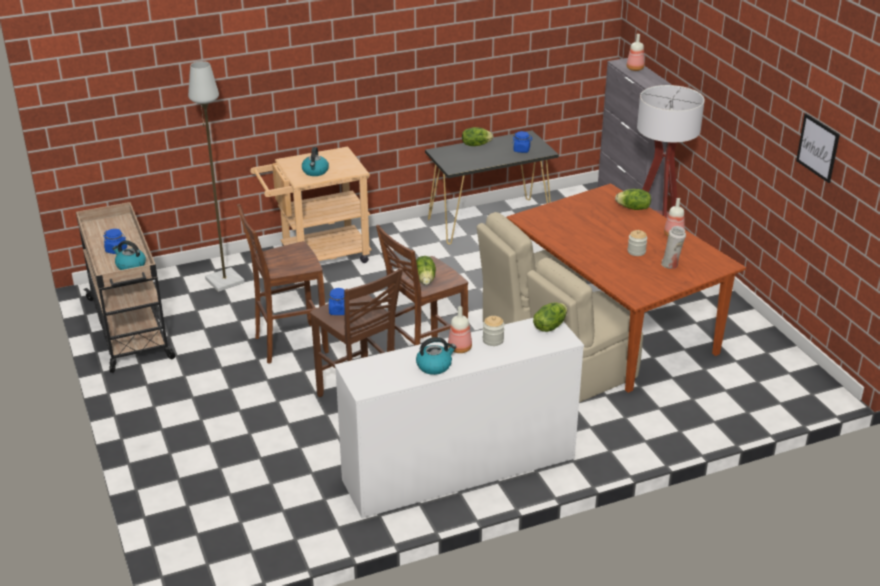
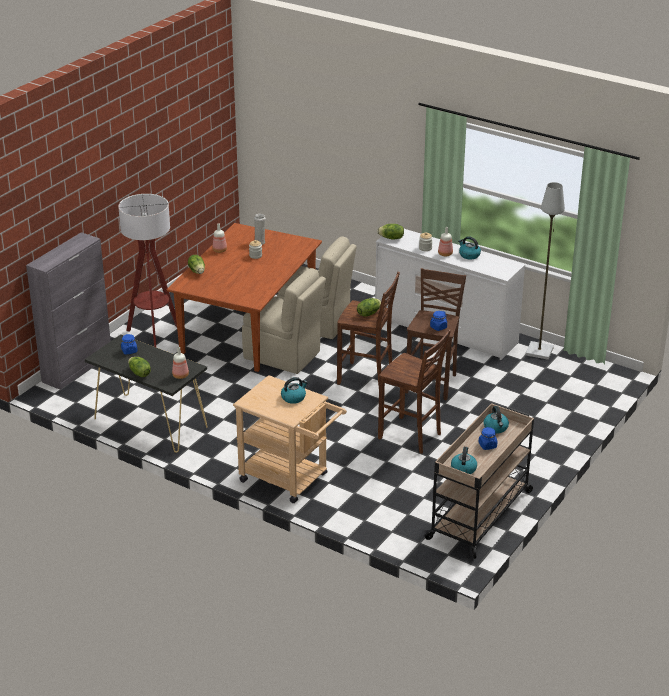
camera: 125 degrees left, 0 degrees up
grey floor lamp [188,61,245,292] -> grey floor lamp moved to [525,182,565,360]
bottle [627,34,644,71] -> bottle moved to [172,347,189,379]
picture [796,114,840,183] -> none
none -> kettle [451,447,477,474]

